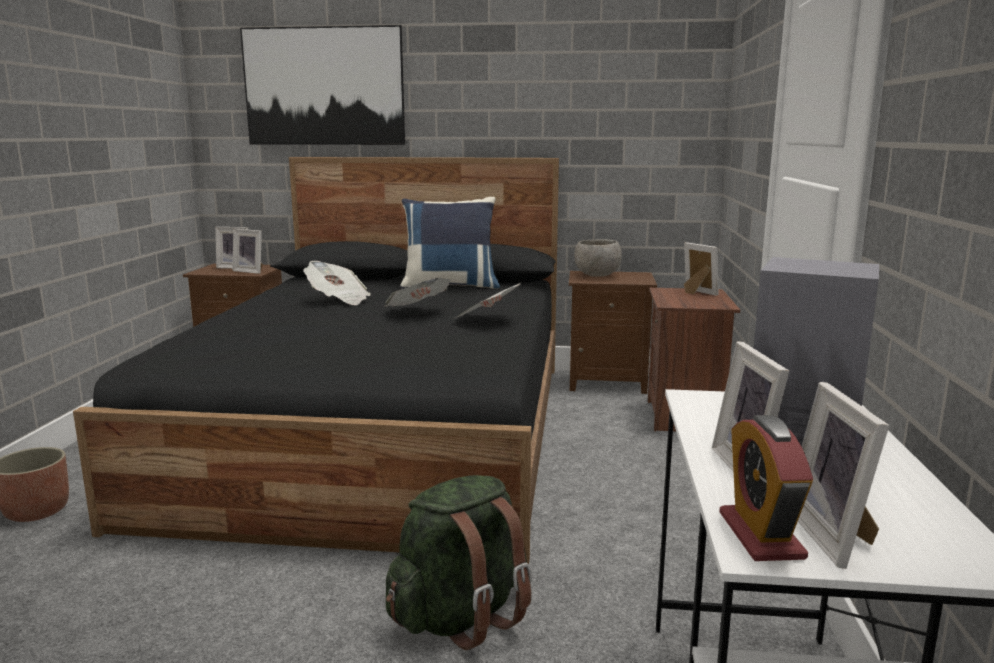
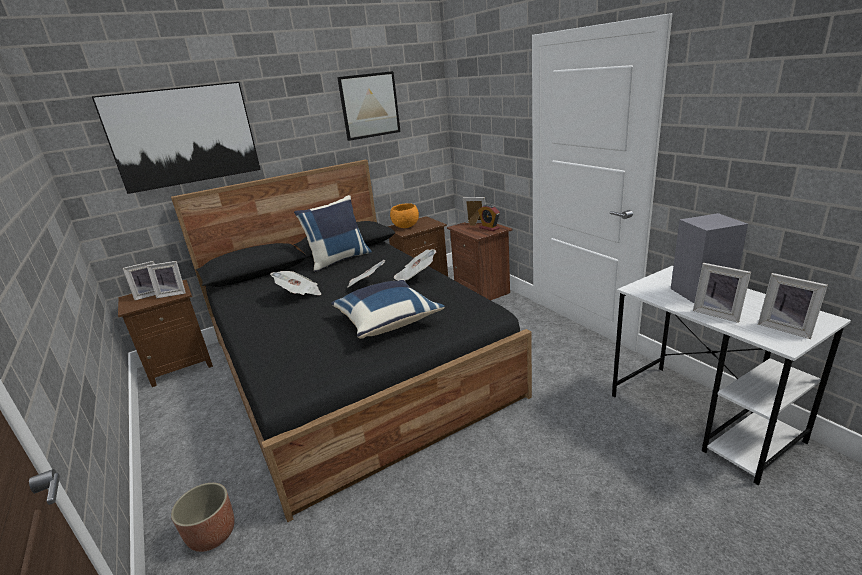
camera: 35 degrees left, 10 degrees up
green backpack [386,475,532,650] -> none
grey bowl [574,239,622,277] -> orange bowl [390,203,419,228]
alarm clock [719,415,813,561] -> alarm clock moved to [478,204,500,231]
none -> blue pillow [331,279,445,339]
none -> picture [337,71,401,141]

